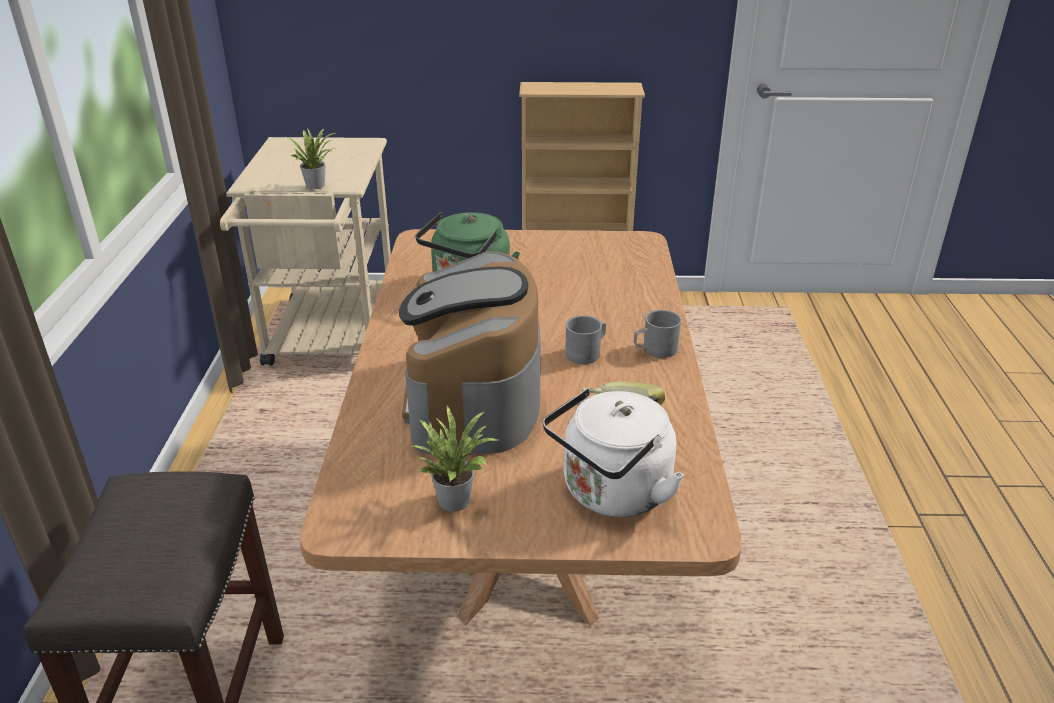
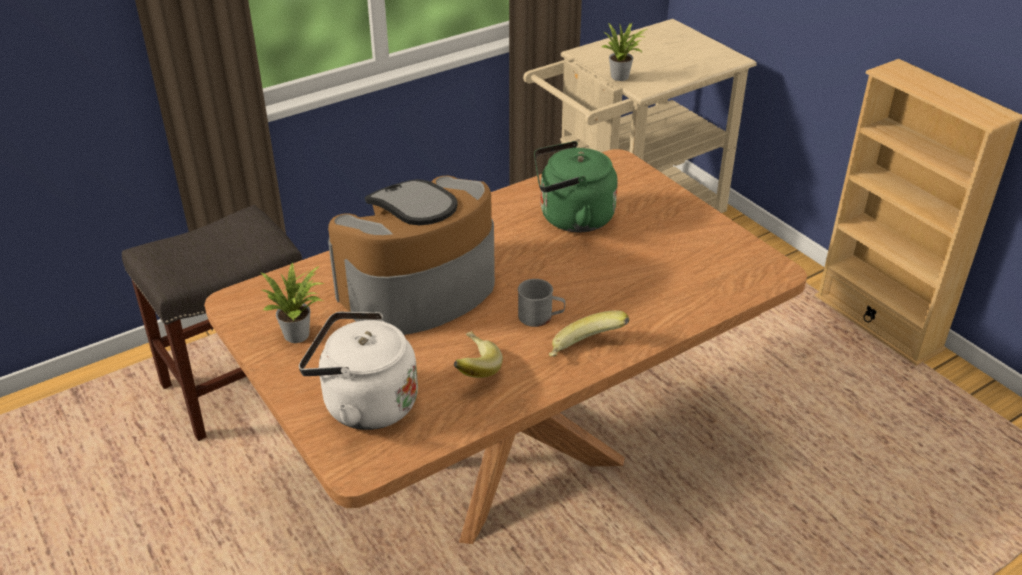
camera: 55 degrees right, 5 degrees up
grey mug [634,310,682,358] -> banana [549,310,629,357]

